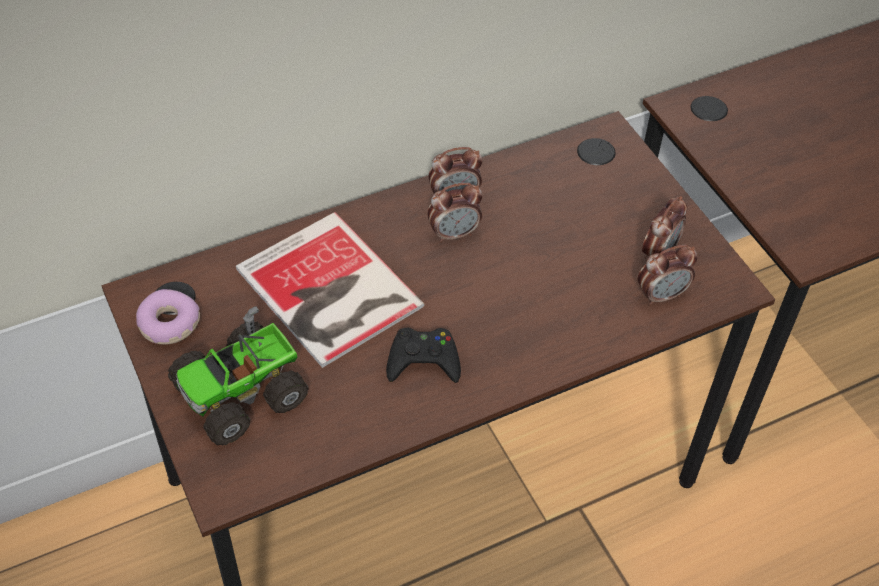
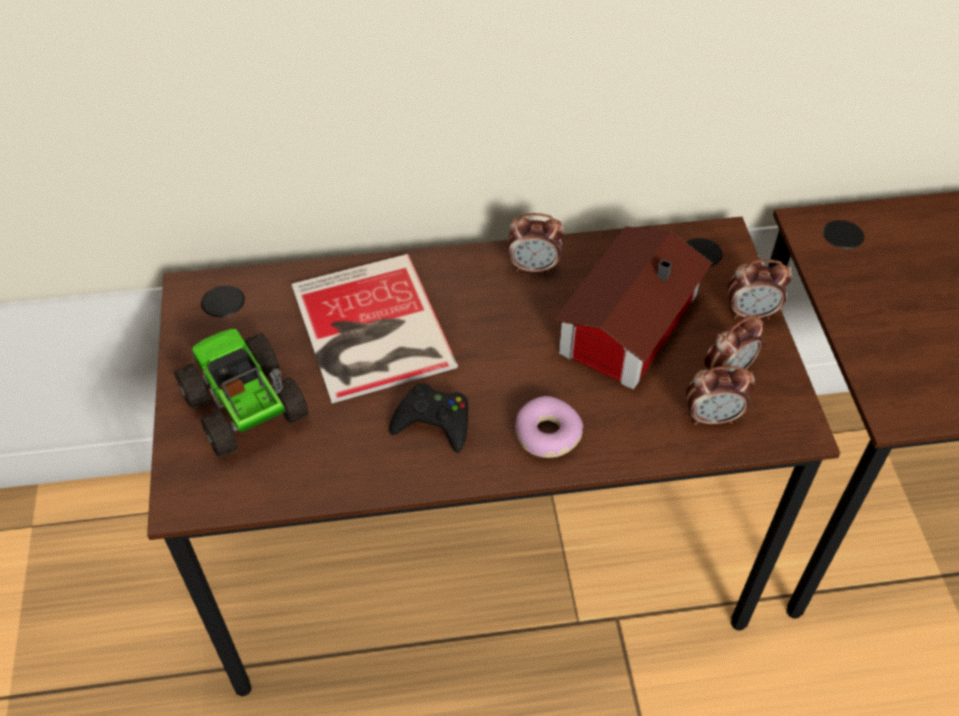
camera: 20 degrees right, 0 degrees up
donut [136,289,200,344] -> donut moved to [515,396,583,458]
toy truck [168,306,309,446] -> toy truck turned 75 degrees clockwise [174,329,309,458]
alarm clock [427,183,483,243] -> alarm clock moved to [728,260,792,319]
none -> toy house [554,226,712,389]

